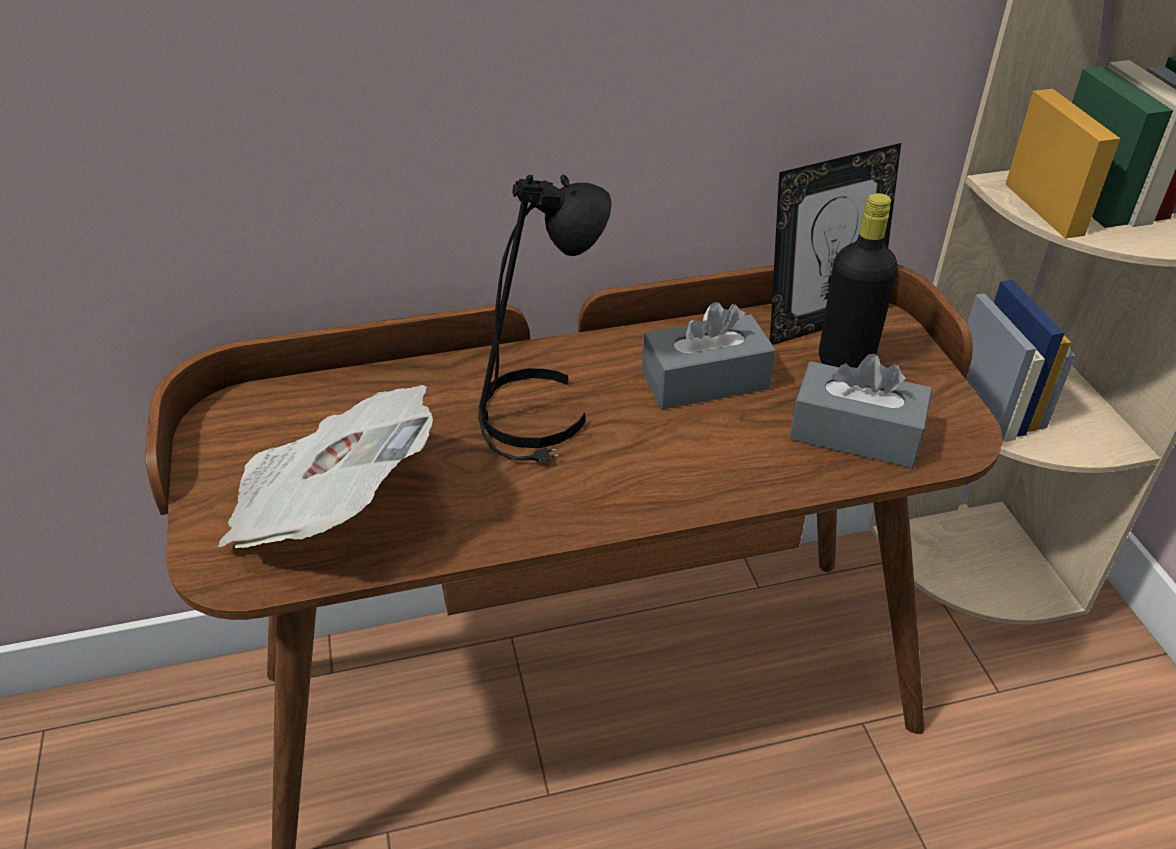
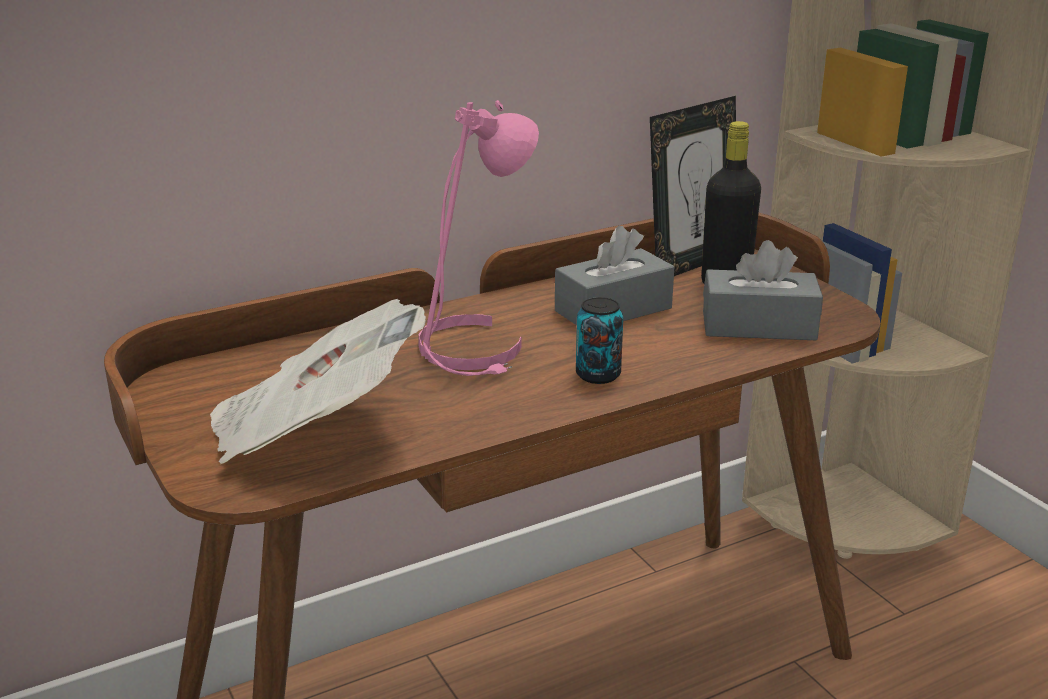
camera: 15 degrees left, 15 degrees down
black table lamp [478,174,612,463] -> pink table lamp [418,100,539,376]
none -> can [576,297,623,384]

